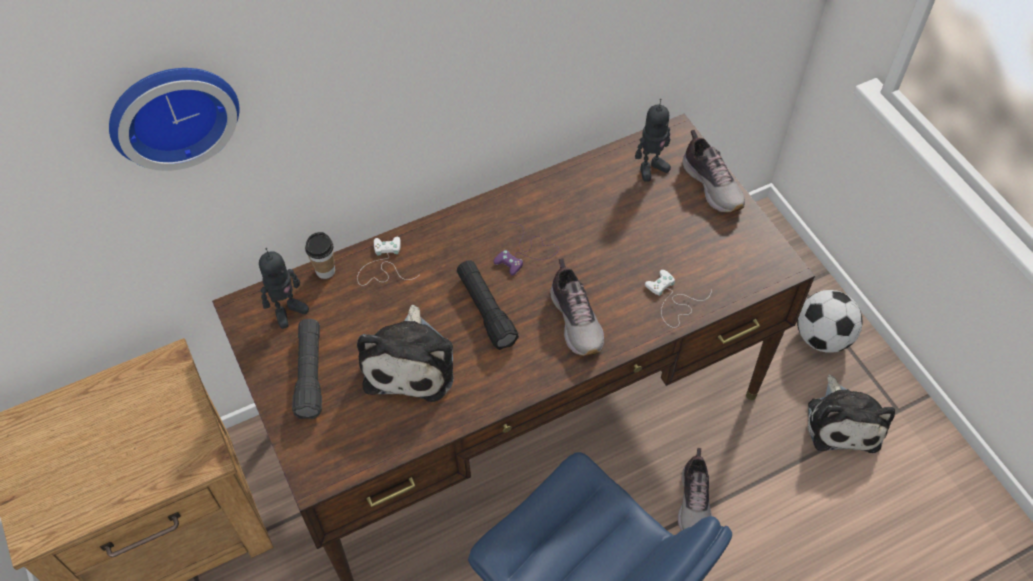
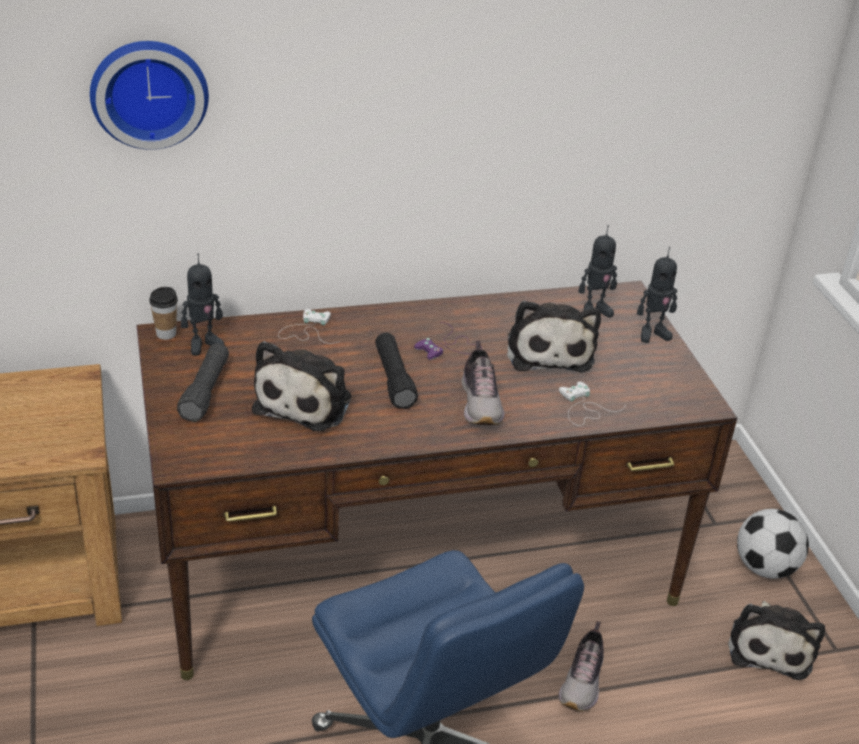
camera: 10 degrees right, 20 degrees down
cup [305,232,335,279] -> cup moved to [149,287,178,340]
shoe [682,130,745,213] -> toy robot [637,247,677,343]
none -> plush toy [507,301,601,372]

